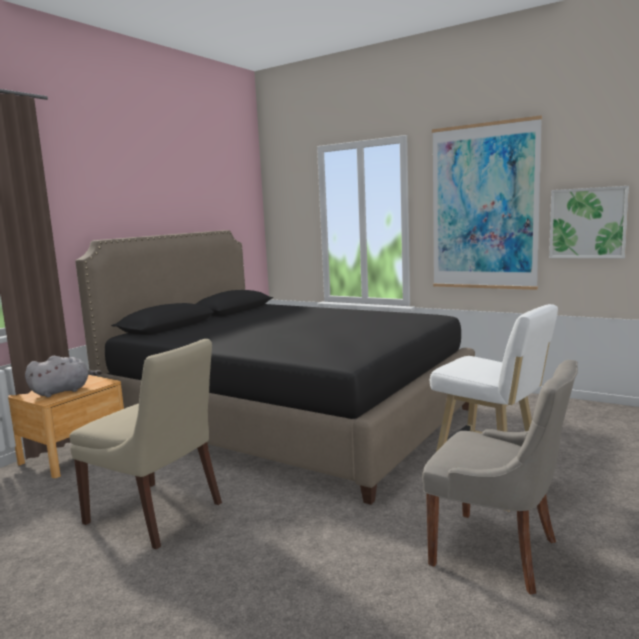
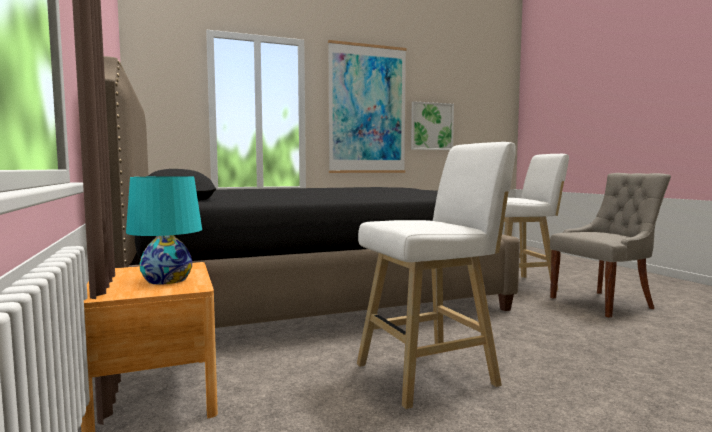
camera: 55 degrees left, 5 degrees down
grey plush toy [25,356,102,397] -> turquoise table lamp [126,176,202,284]
beige chair [69,339,222,549] -> white stool [357,142,516,409]

